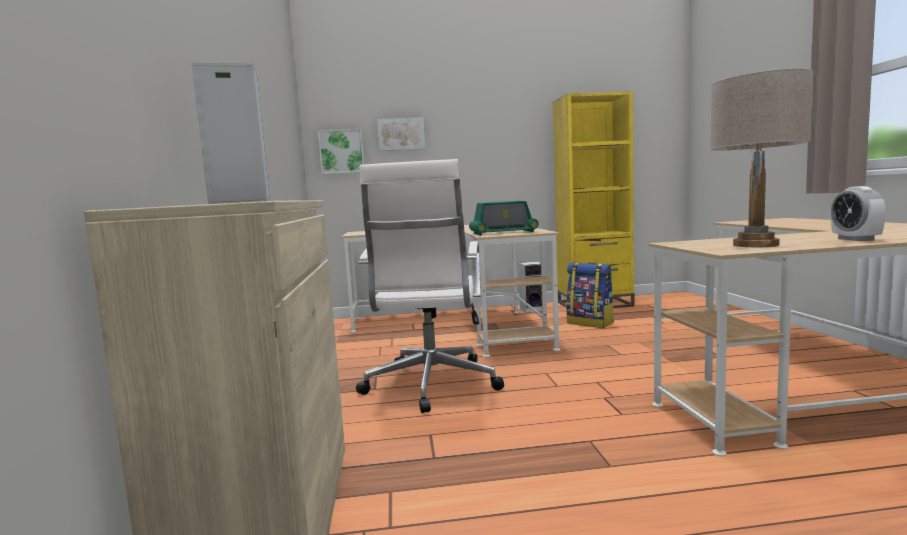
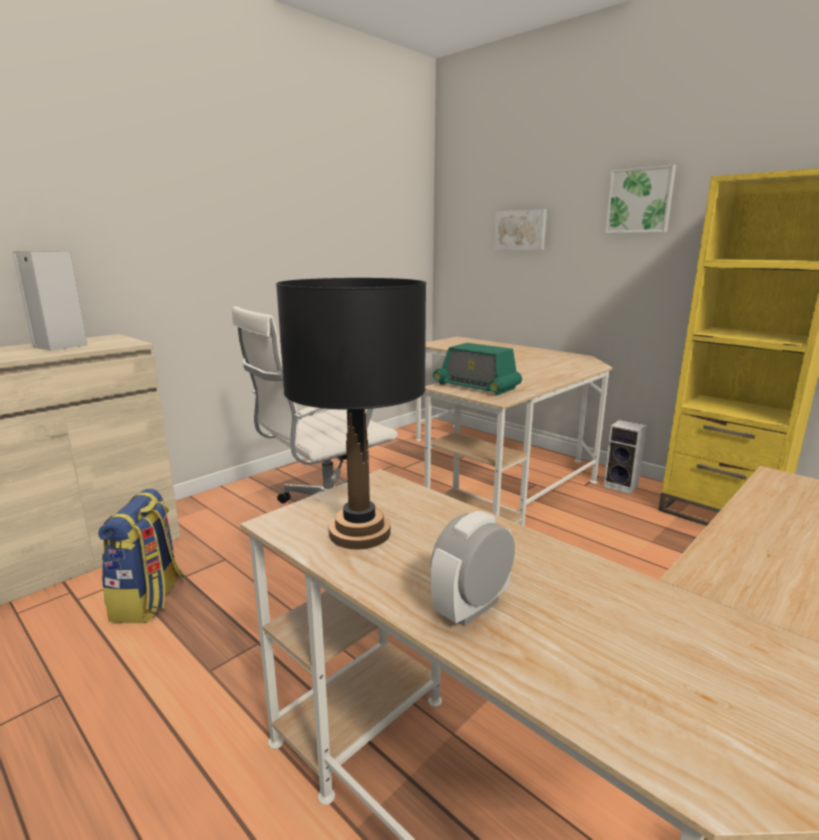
camera: 50 degrees right, 10 degrees up
picture [318,129,364,174] -> picture moved to [605,165,676,233]
backpack [566,262,614,328] -> backpack moved to [98,489,184,623]
beige table lamp [710,68,814,247] -> black table lamp [276,278,427,549]

